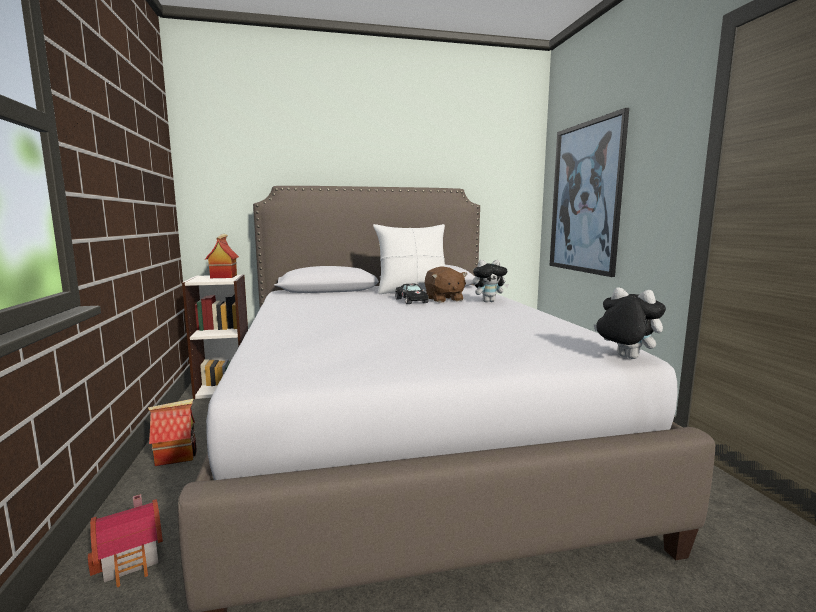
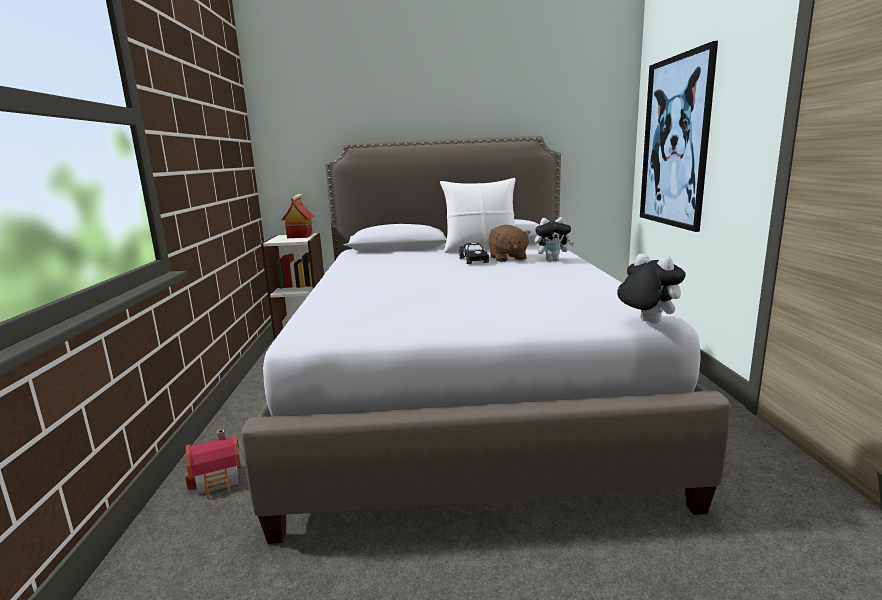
camera: 10 degrees right, 5 degrees up
toy house [148,399,197,466] -> none

